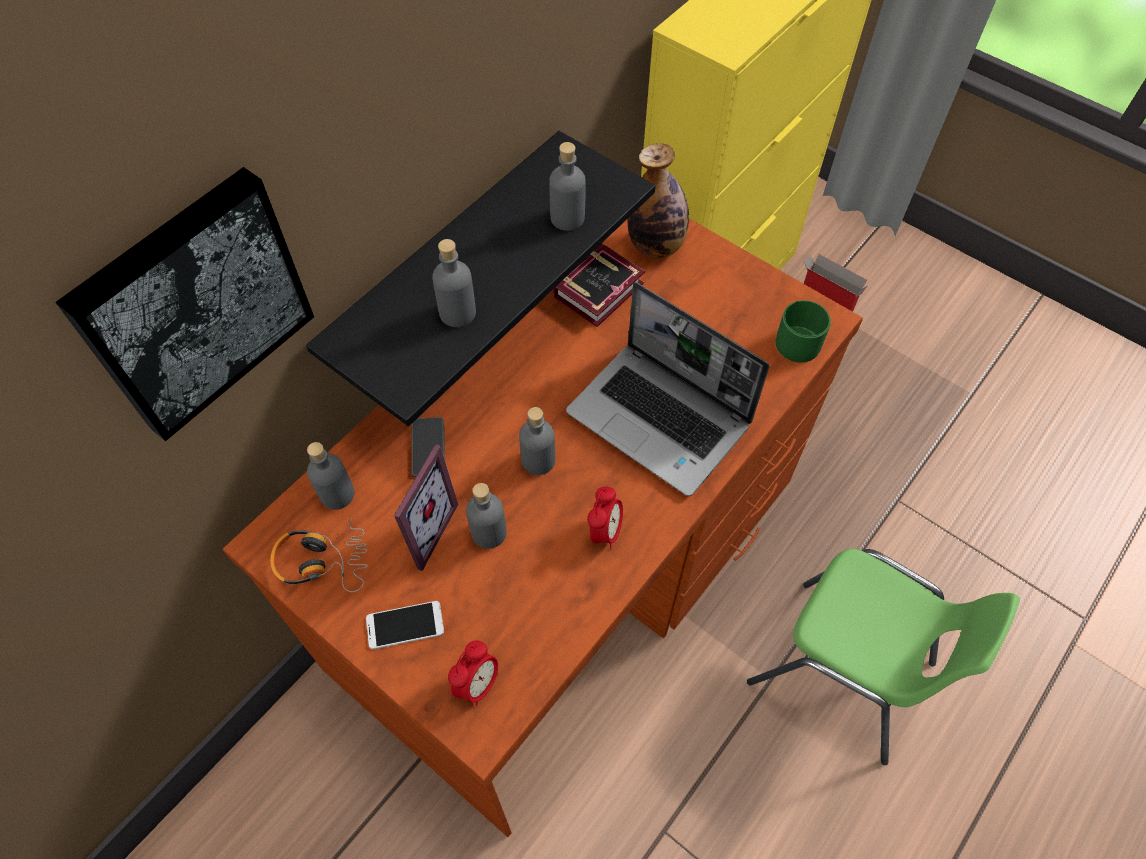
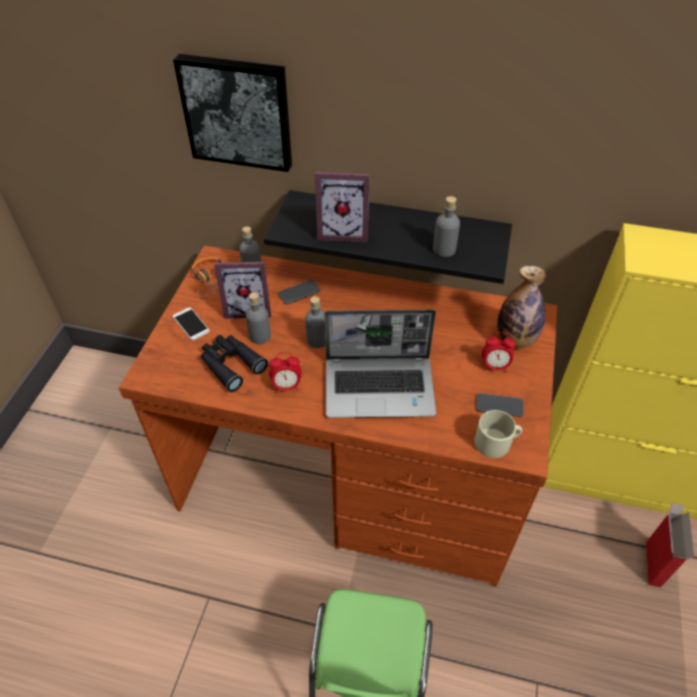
camera: 65 degrees right, 10 degrees down
grey bottle [432,239,476,327] -> picture frame [315,172,370,242]
alarm clock [448,640,498,706] -> alarm clock moved to [482,332,516,373]
book [553,243,645,327] -> none
laptop [566,282,769,496] -> laptop turned 105 degrees counterclockwise [324,309,437,418]
green mug [776,300,831,362] -> beige mug [475,410,523,458]
none -> black binoculars [201,335,268,392]
none -> phone [476,393,524,417]

